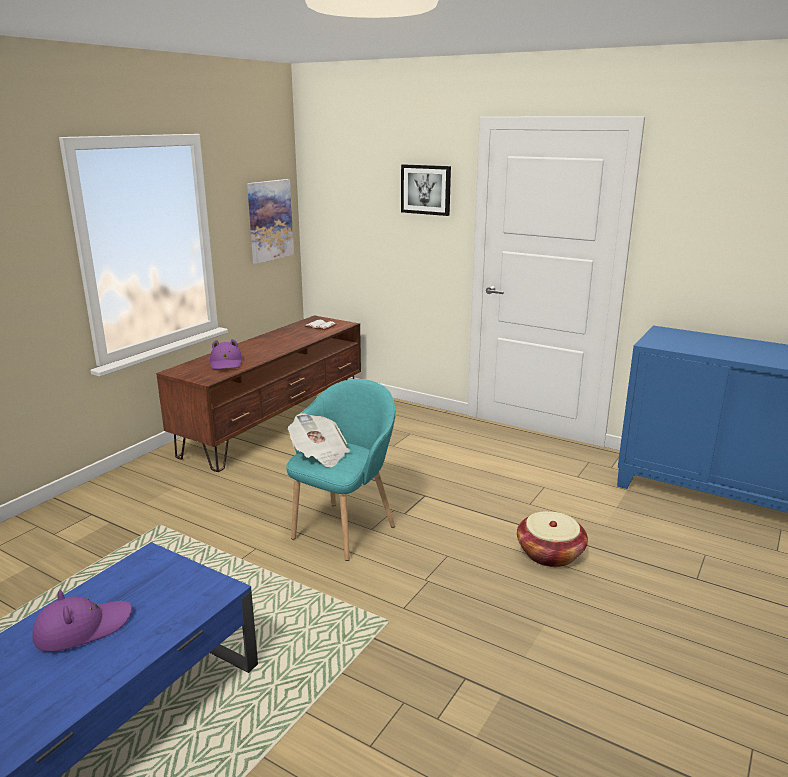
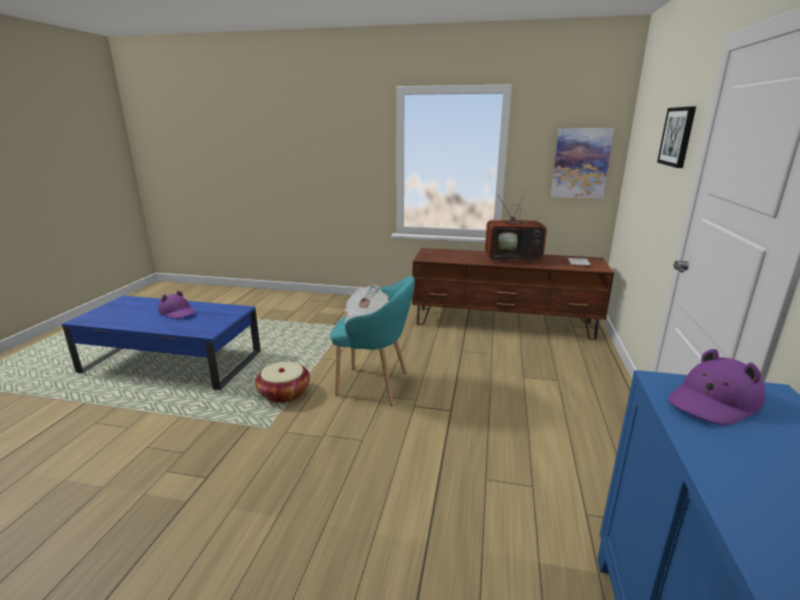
camera: 70 degrees right, 0 degrees up
purple hat [210,339,242,369] -> purple hat moved to [668,349,765,425]
basket [517,511,588,567] -> basket moved to [255,361,310,403]
none -> television [485,189,548,263]

